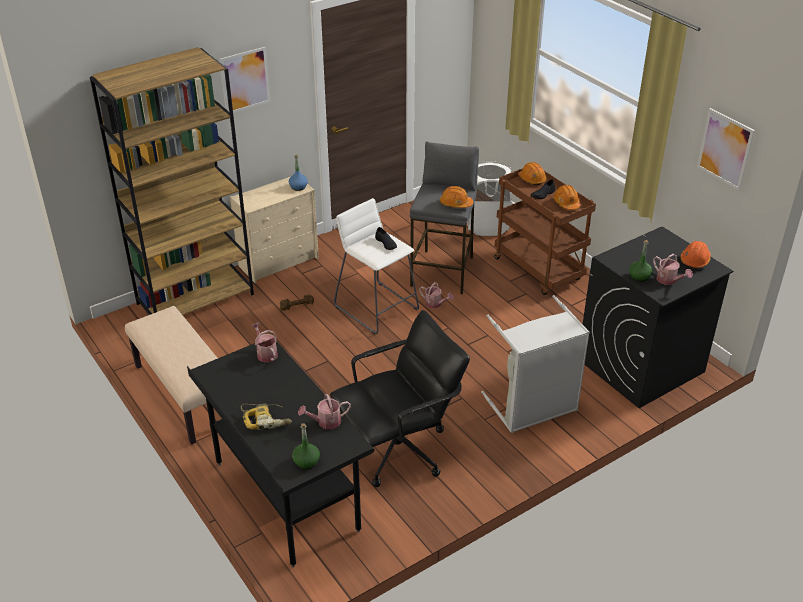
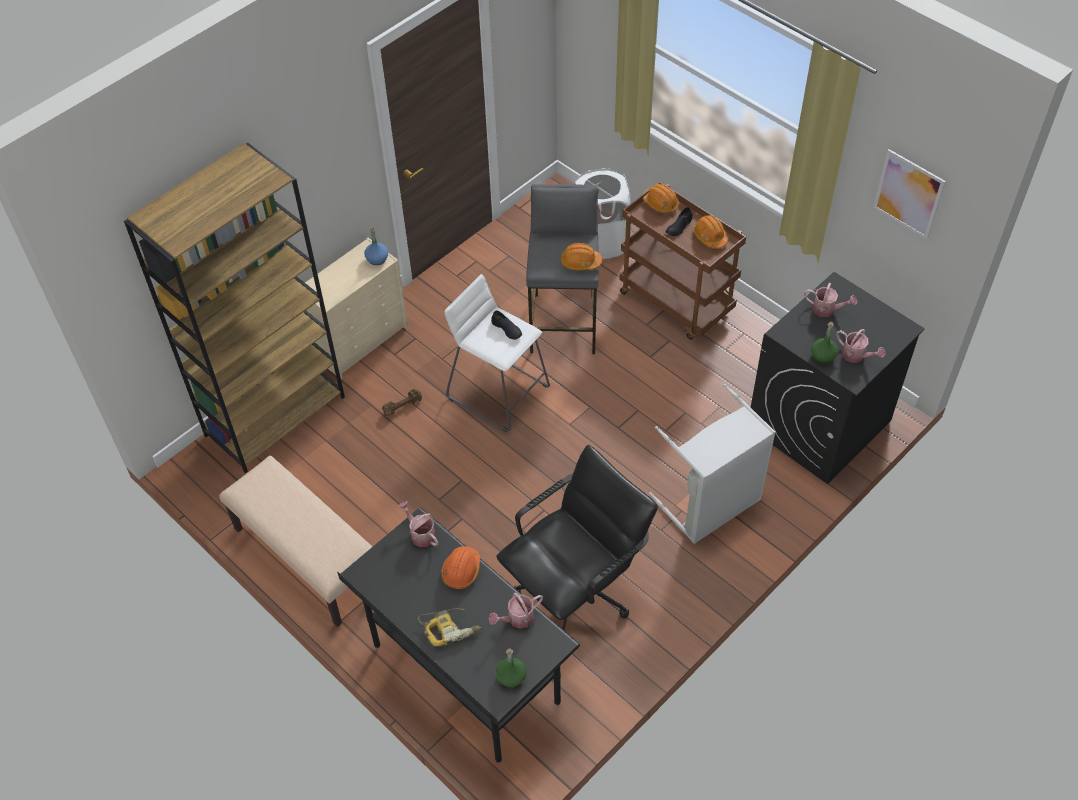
camera: 10 degrees left, 15 degrees up
picture [220,47,271,113] -> none
watering can [419,282,454,309] -> watering can moved to [804,283,857,317]
orange hard hat [681,241,711,269] -> orange hard hat moved to [441,546,480,589]

